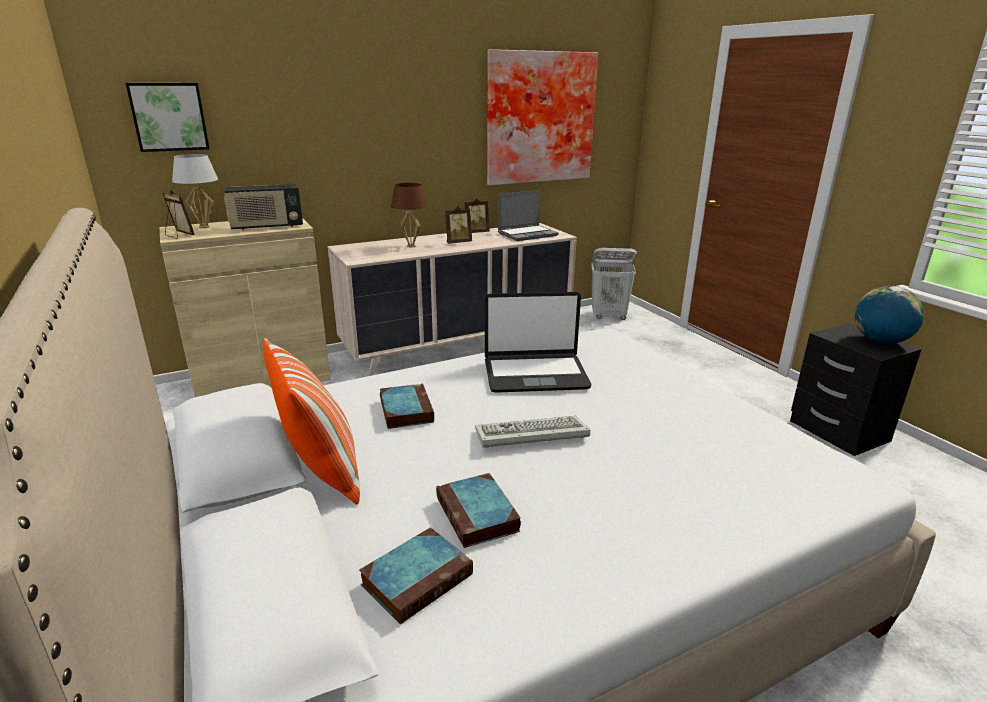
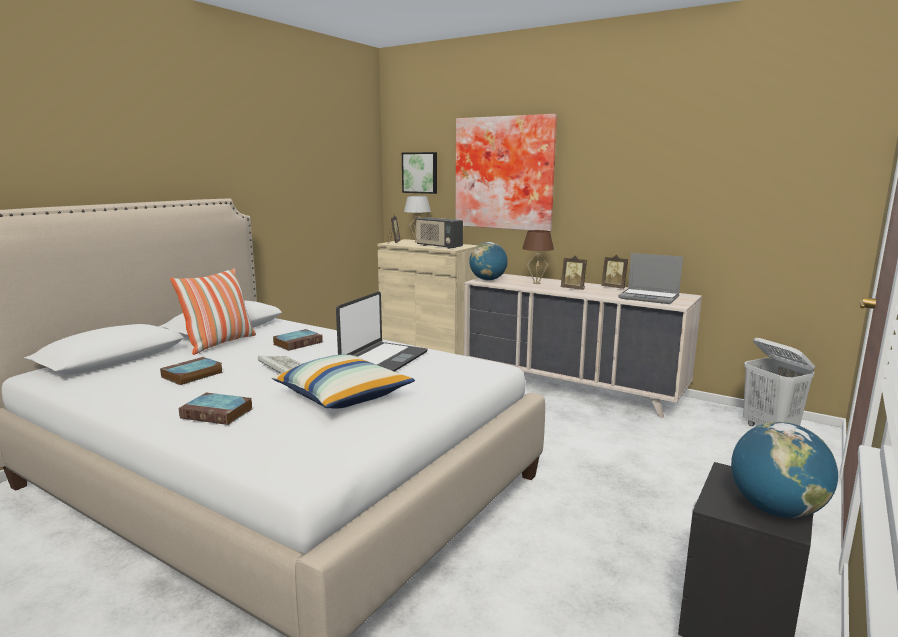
camera: 60 degrees right, 10 degrees down
book [359,527,473,624] -> book moved to [179,393,252,425]
laptop [485,292,592,393] -> laptop turned 120 degrees counterclockwise [336,291,428,372]
picture [487,49,598,185] -> picture moved to [455,114,557,231]
none -> pillow [272,354,415,409]
none -> globe [469,242,508,280]

